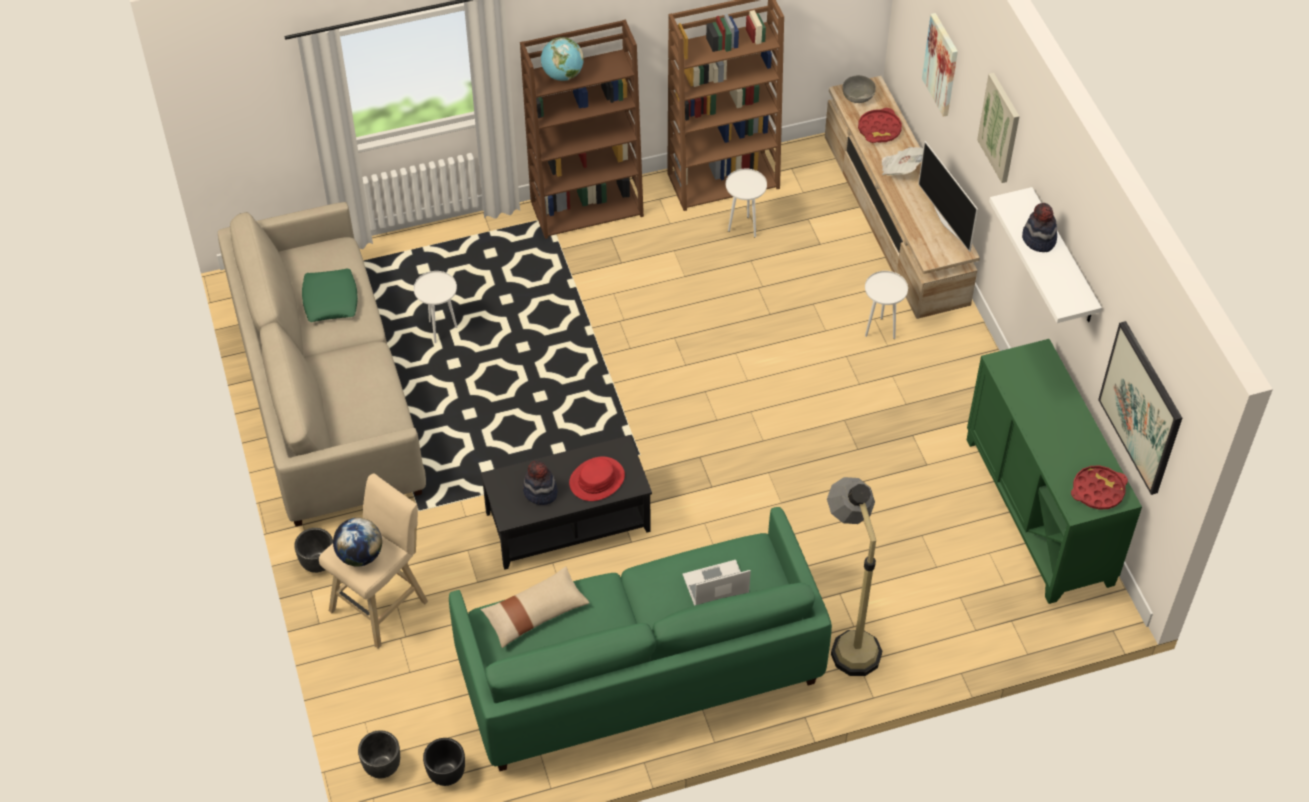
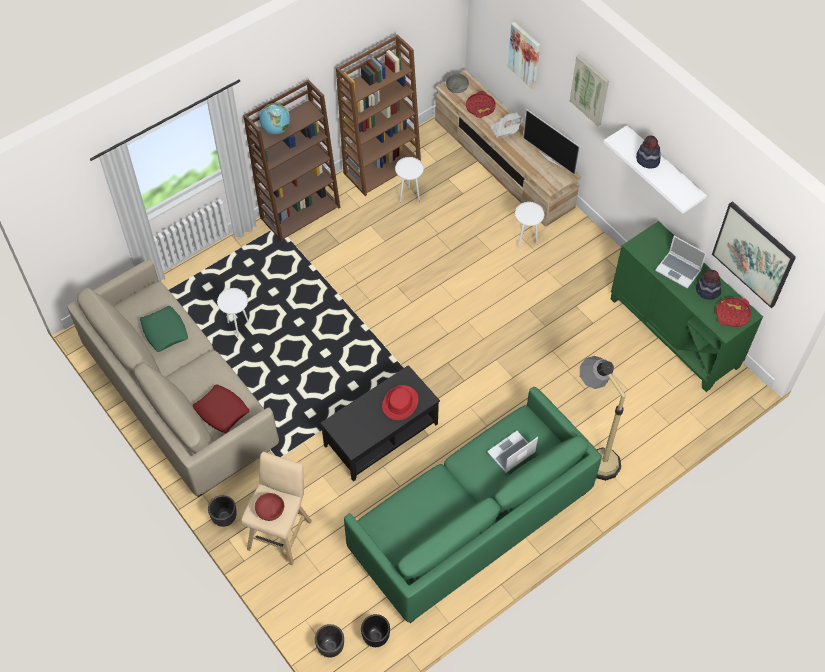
camera: 20 degrees left, 5 degrees up
globe [333,518,382,567] -> red bowl [255,493,284,521]
beige pillow [481,566,589,648] -> none
hat [523,461,558,505] -> hat moved to [696,270,721,299]
none -> red pillow [192,384,250,433]
none -> laptop [655,236,707,289]

